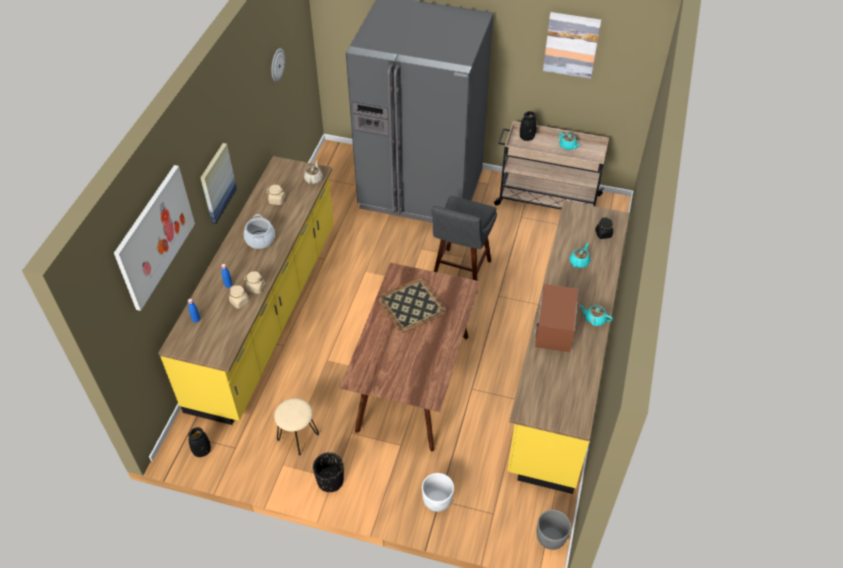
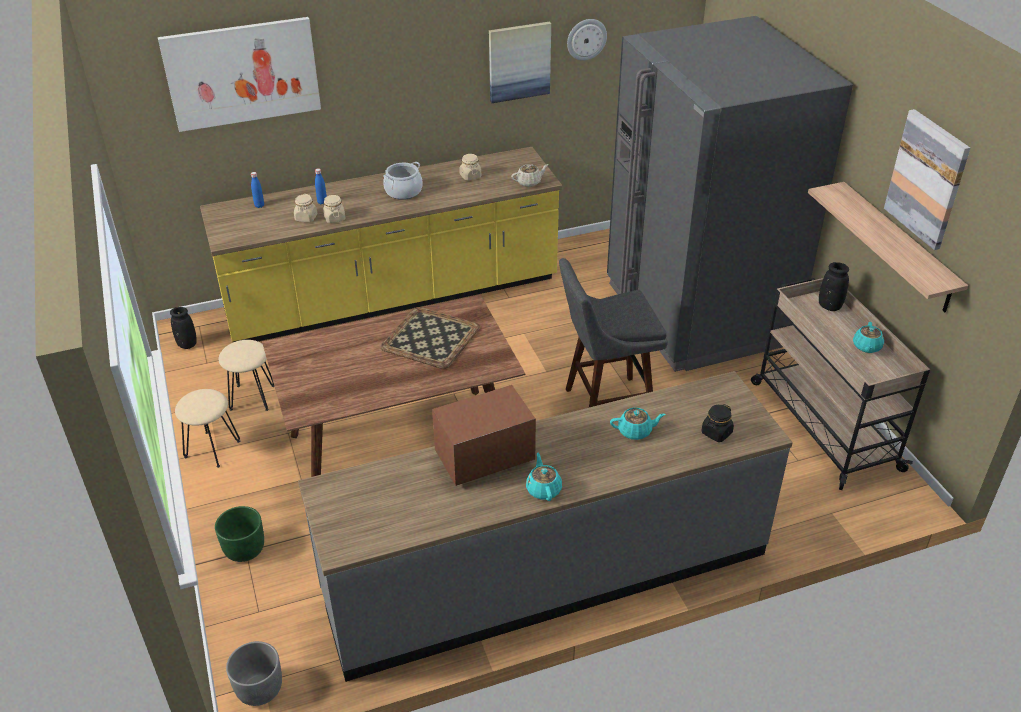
camera: 55 degrees right, 10 degrees down
picture [200,143,237,224] -> picture moved to [489,22,551,103]
black planter [313,452,344,492] -> beige stool [175,389,240,468]
white planter [422,473,454,512] -> green planter [215,506,264,562]
yellow counter [507,201,630,494] -> grey counter [298,371,793,682]
none -> shelf [808,182,968,312]

